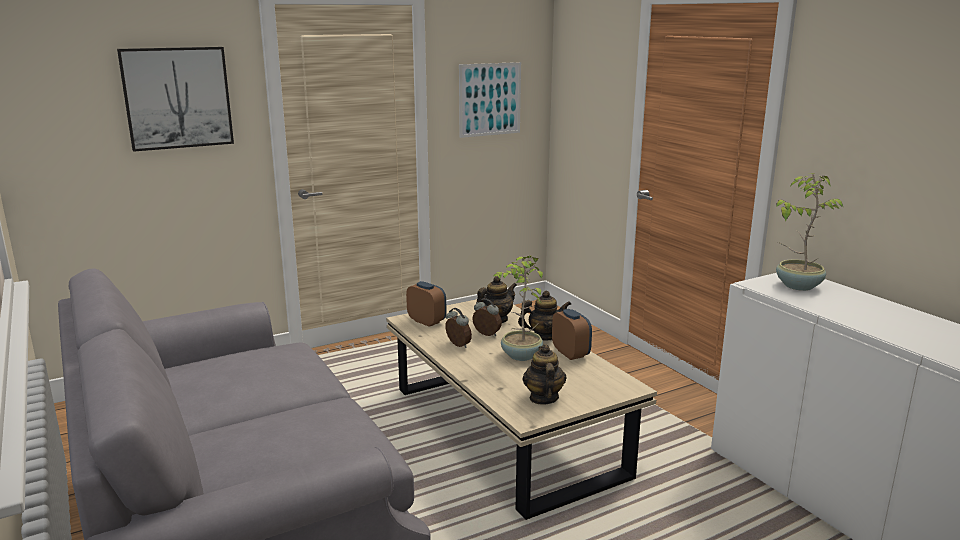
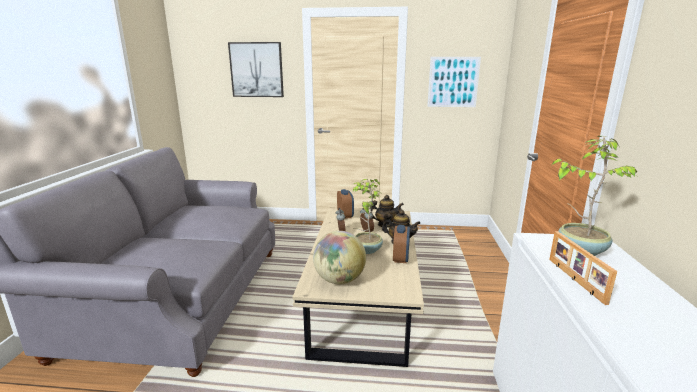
camera: 35 degrees right, 0 degrees up
teapot [523,344,567,405] -> globe [313,231,366,284]
none -> picture frame [549,231,617,305]

